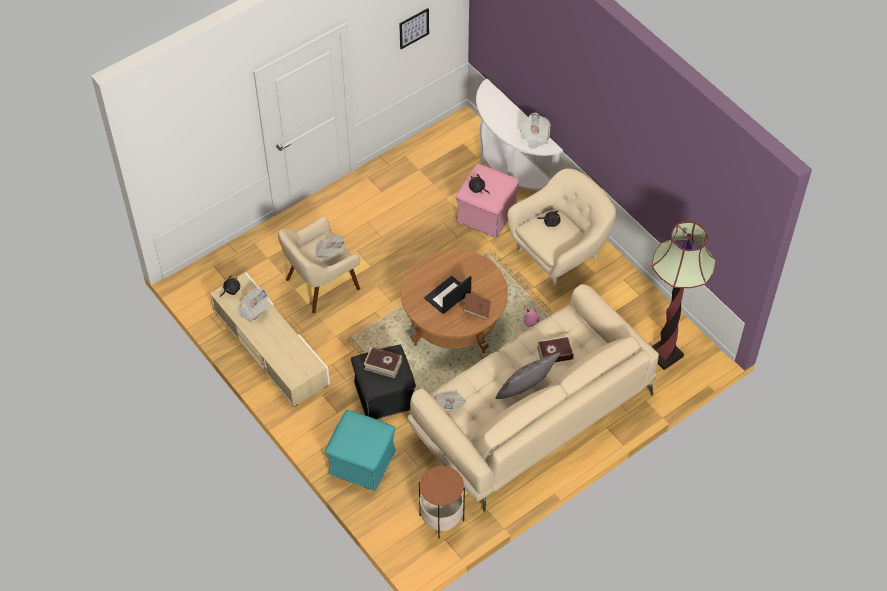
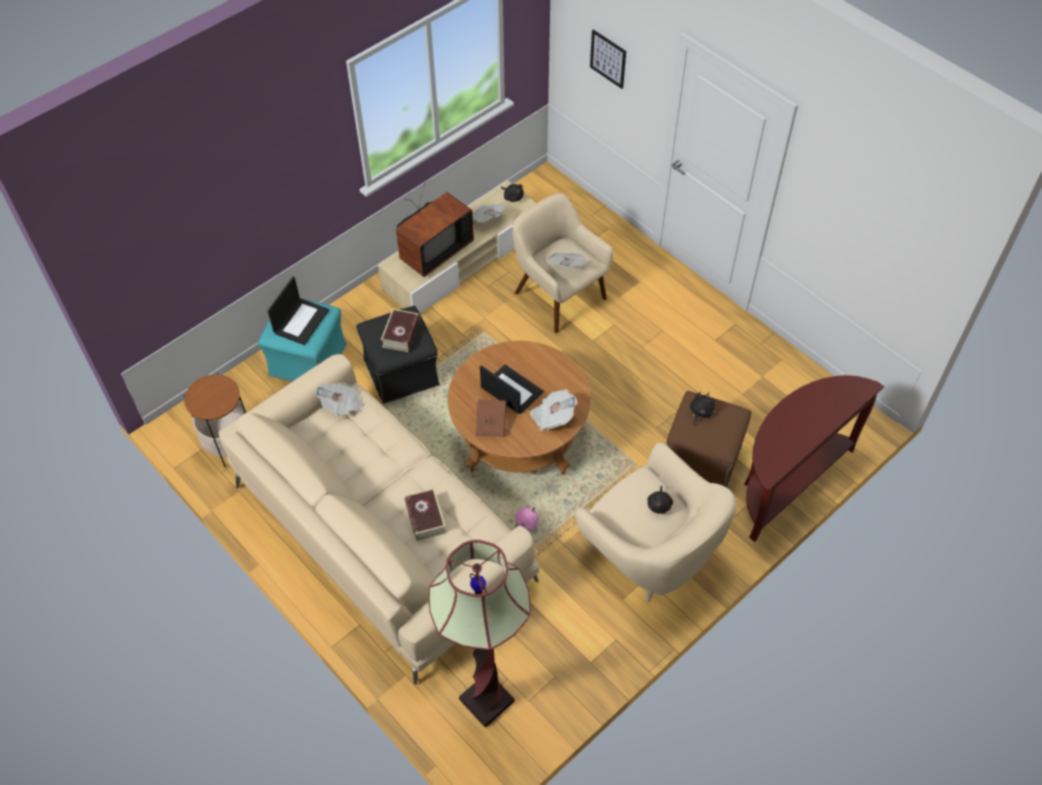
camera: 85 degrees right, 0 degrees up
picture [399,8,429,49] -> picture moved to [590,29,626,89]
pink ottoman [456,163,519,238] -> brown ottoman [667,391,752,488]
white console table [476,79,563,190] -> brown console table [744,375,884,542]
grey pillow [496,352,561,399] -> none
newspaper [520,113,551,149] -> newspaper moved to [530,389,577,431]
none -> laptop [268,277,329,345]
none -> television [396,180,474,277]

